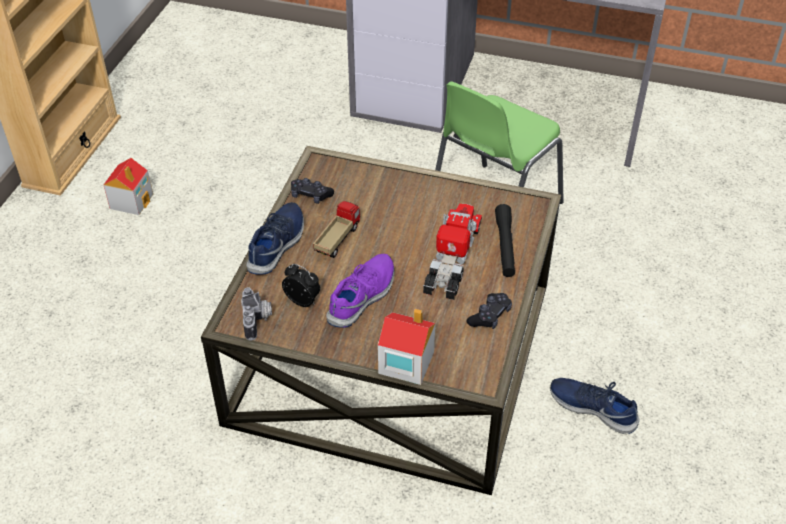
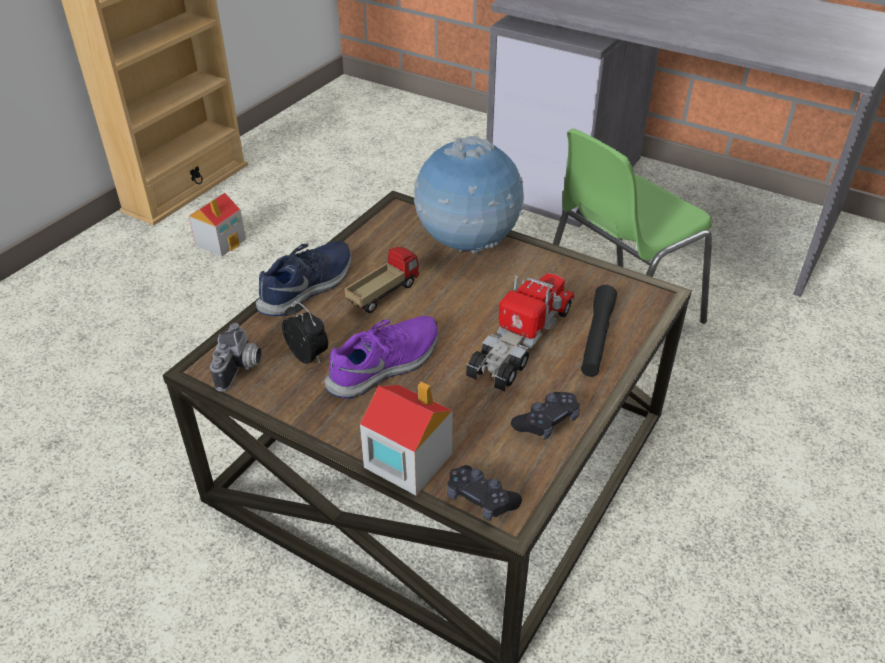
camera: 15 degrees right, 5 degrees down
black game controller [291,178,334,204] -> black game controller moved to [447,465,522,521]
blue shoe [550,378,639,434] -> none
none -> globe [414,136,524,254]

